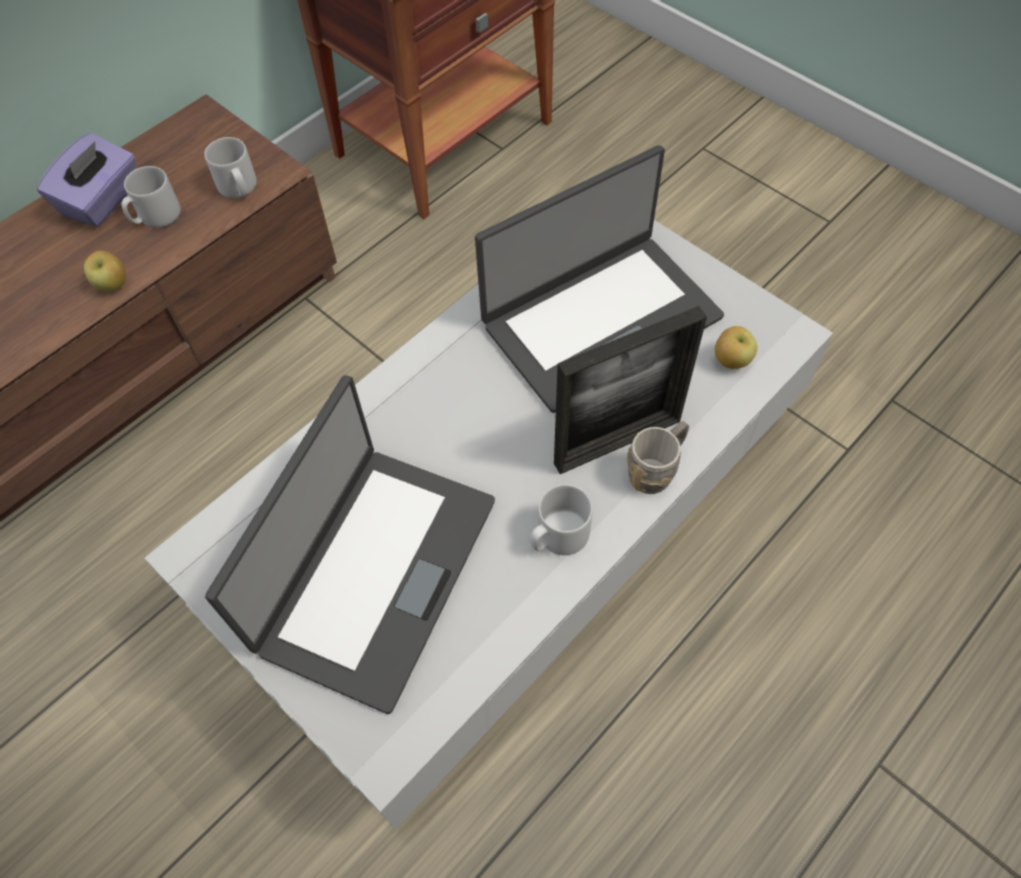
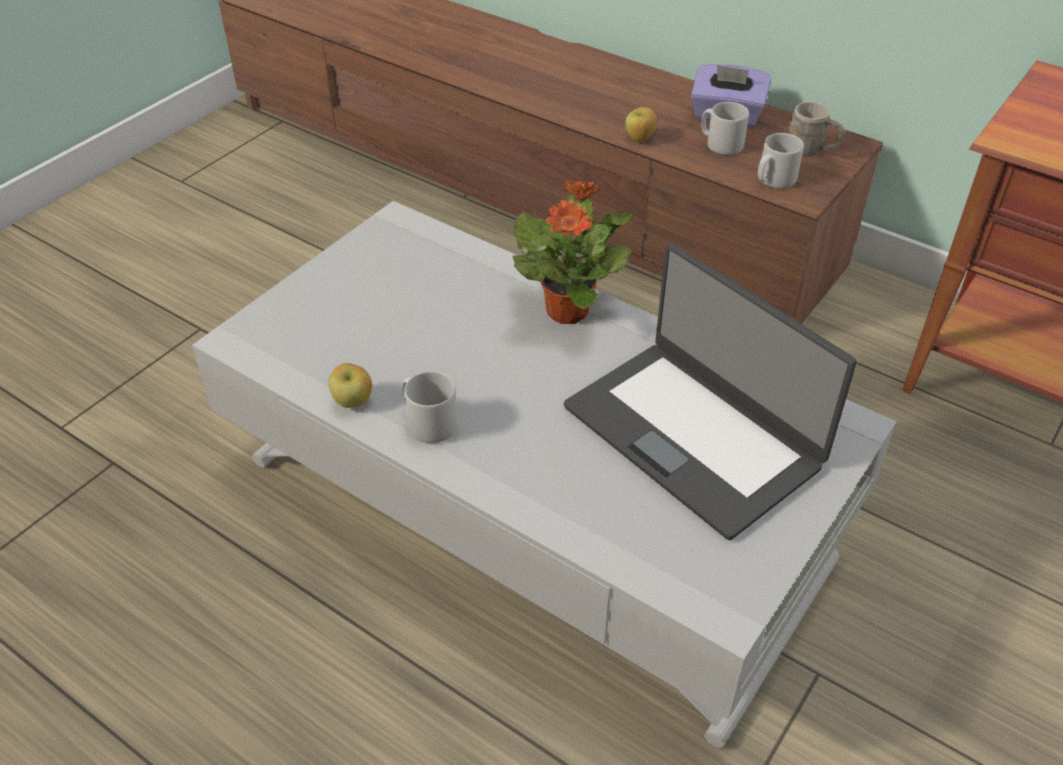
camera: 80 degrees right, 15 degrees down
laptop [205,375,495,714] -> none
picture frame [554,306,707,474] -> none
grey mug [627,421,689,494] -> grey mug moved to [789,102,845,156]
apple [715,326,757,369] -> apple moved to [328,363,372,408]
none -> potted plant [513,181,633,324]

